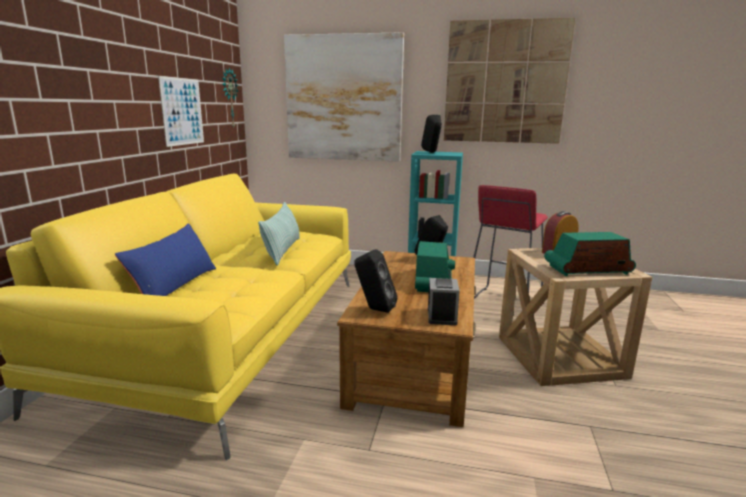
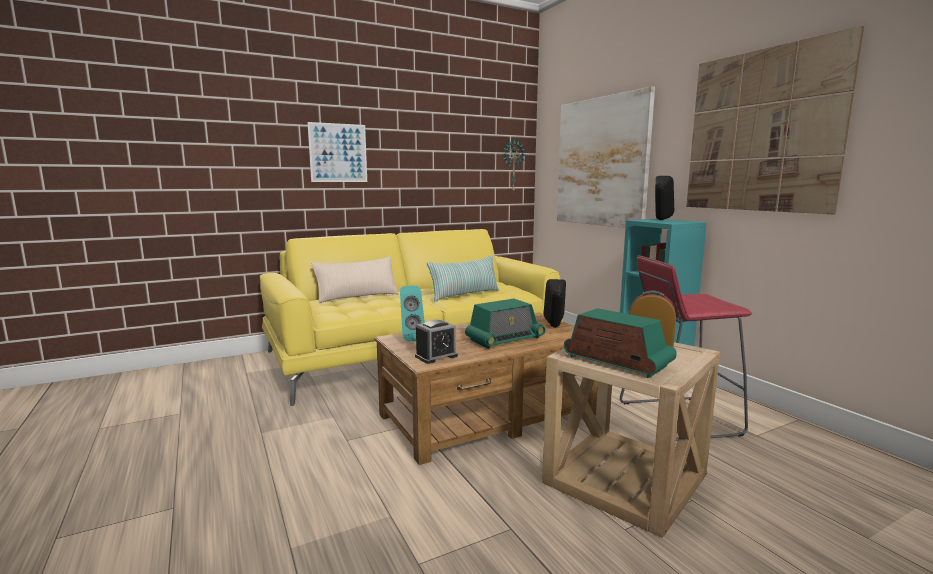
camera: 50 degrees right, 5 degrees down
blue pillow [115,223,216,296] -> beige pillow [311,257,399,303]
picture [158,76,204,147] -> picture moved to [307,122,367,182]
black speaker [354,249,398,313] -> turquoise speaker [400,286,425,342]

